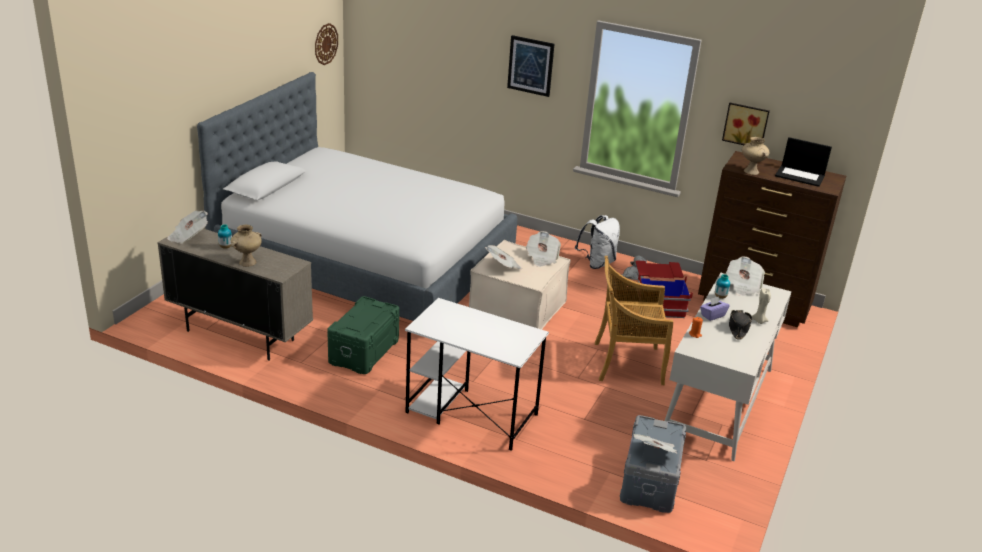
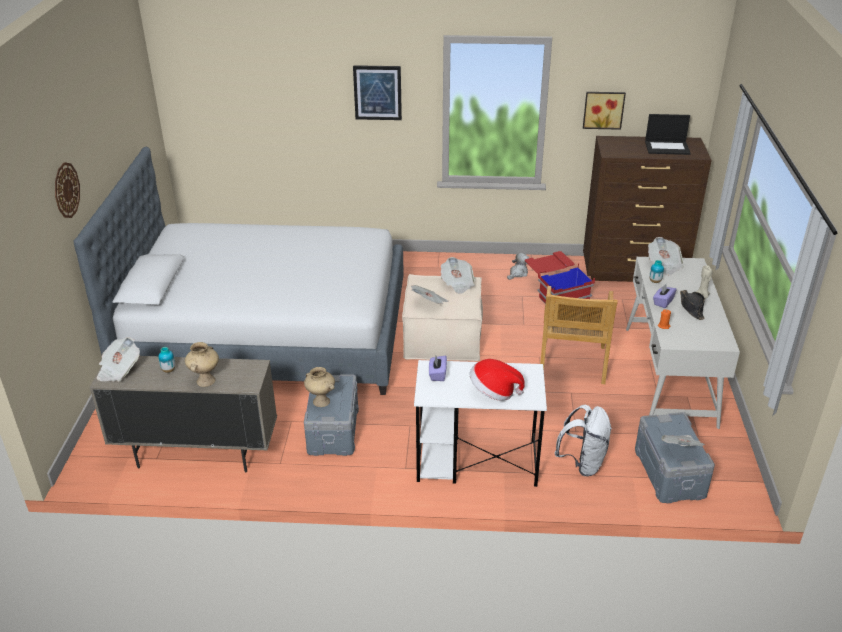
camera: 20 degrees left, 5 degrees up
wall clock [315,23,338,65] -> wall clock moved to [55,162,80,218]
green storage box [327,296,399,374] -> grey storage box [304,374,359,456]
white backpack [575,215,620,269] -> white backpack moved to [555,405,612,476]
beige chair [595,256,673,385] -> beige chair turned 60 degrees counterclockwise [540,286,618,384]
beige vase [742,137,769,175] -> beige vase moved to [304,367,335,407]
none -> purple tissue box [429,355,447,381]
none -> hat [470,359,525,401]

